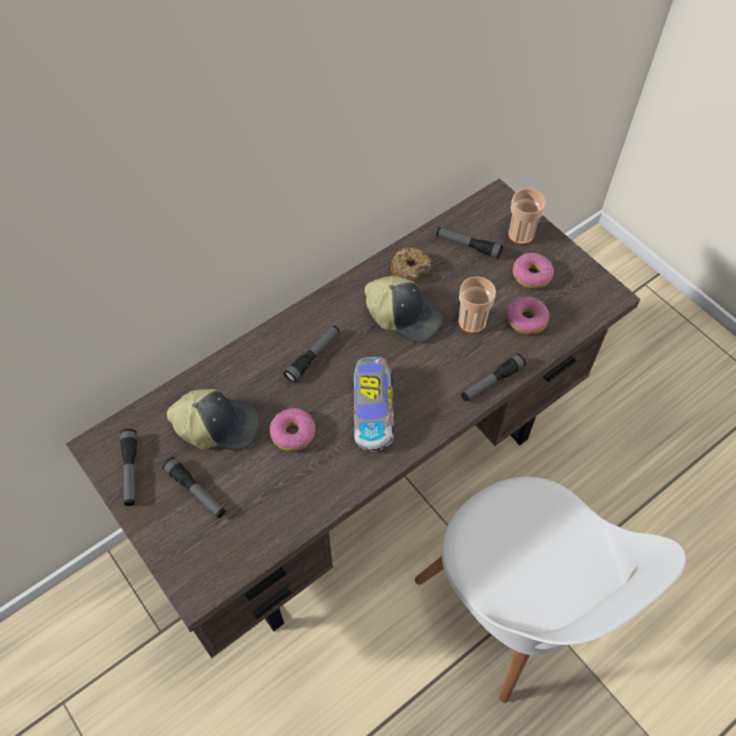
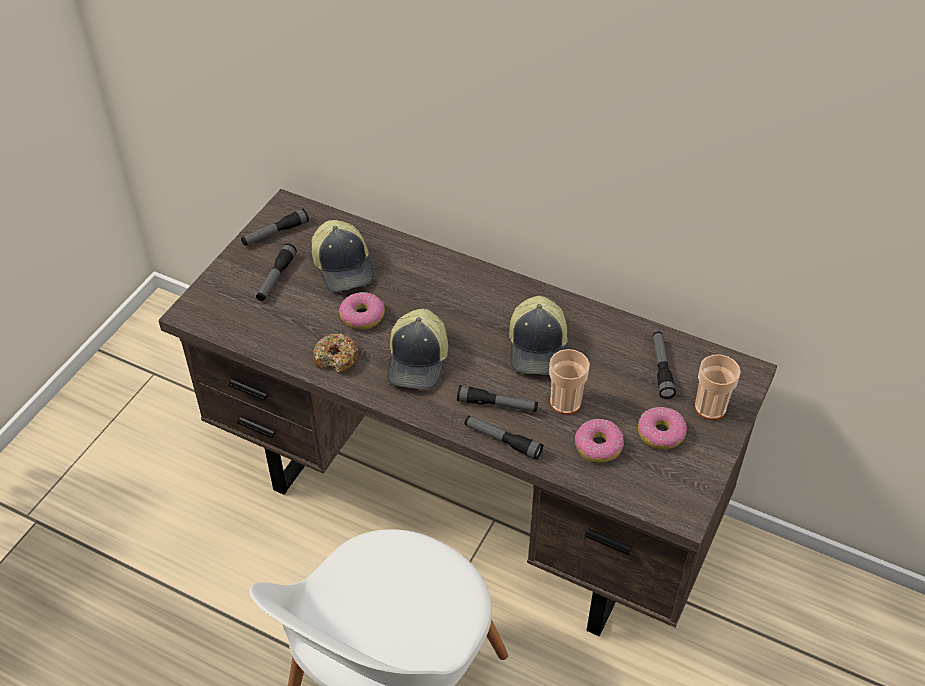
camera: 65 degrees right, 10 degrees down
flashlight [283,325,340,383] -> flashlight moved to [457,385,538,412]
toy car [351,357,394,452] -> cap [387,309,448,390]
donut [390,247,431,283] -> donut moved to [313,333,358,373]

